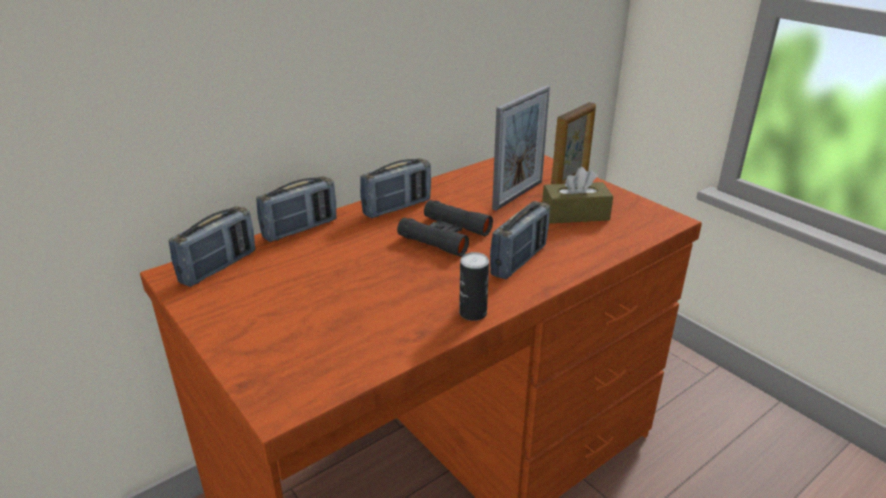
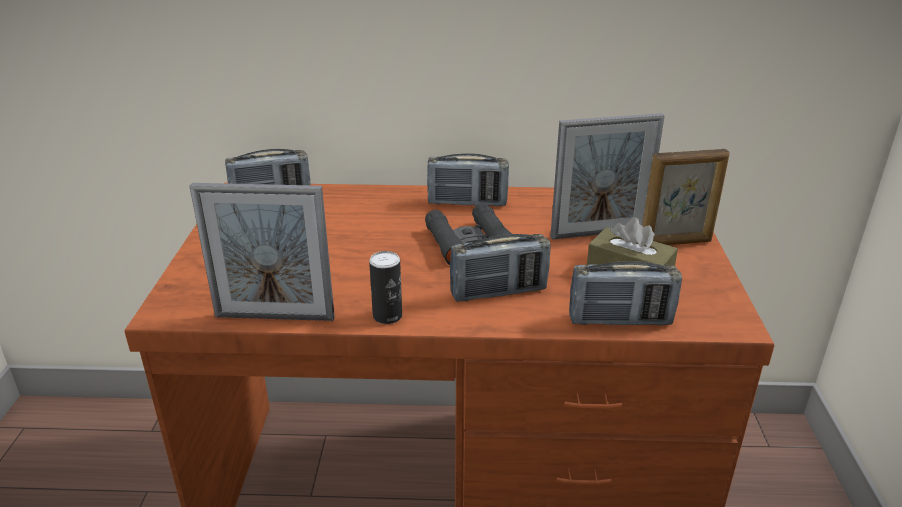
camera: 40 degrees right, 0 degrees up
radio [256,176,337,242] -> radio moved to [569,261,682,326]
none -> picture frame [189,183,335,321]

